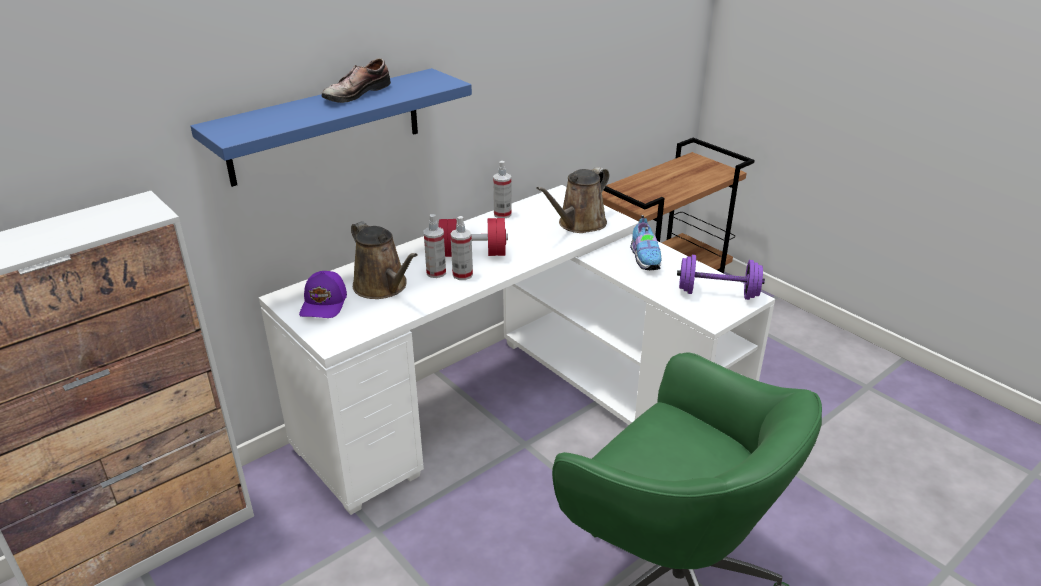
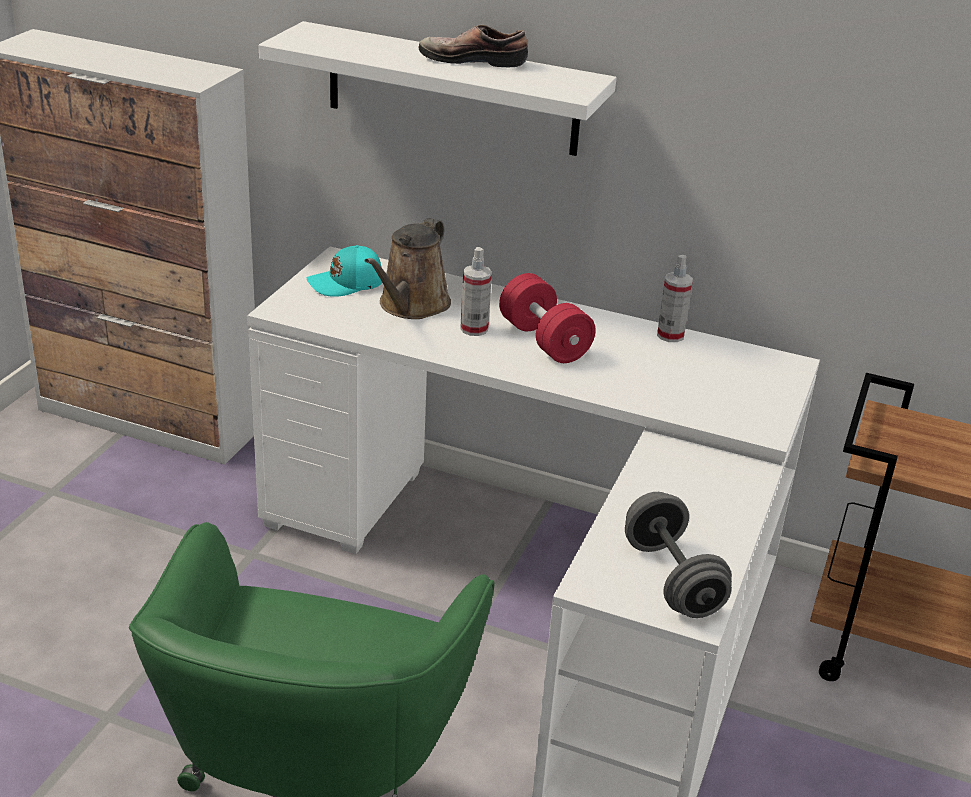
camera: 60 degrees right, 0 degrees up
blue shelf [190,68,472,187] -> white shelf [259,21,617,156]
purple cap [299,271,347,318] -> turquoise cap [307,245,382,297]
spray bottle [450,216,473,280] -> none
brown watering can [536,167,609,233] -> none
shoe [630,215,662,270] -> none
purple dumbbell [677,255,765,300] -> grey dumbbell [625,492,732,618]

